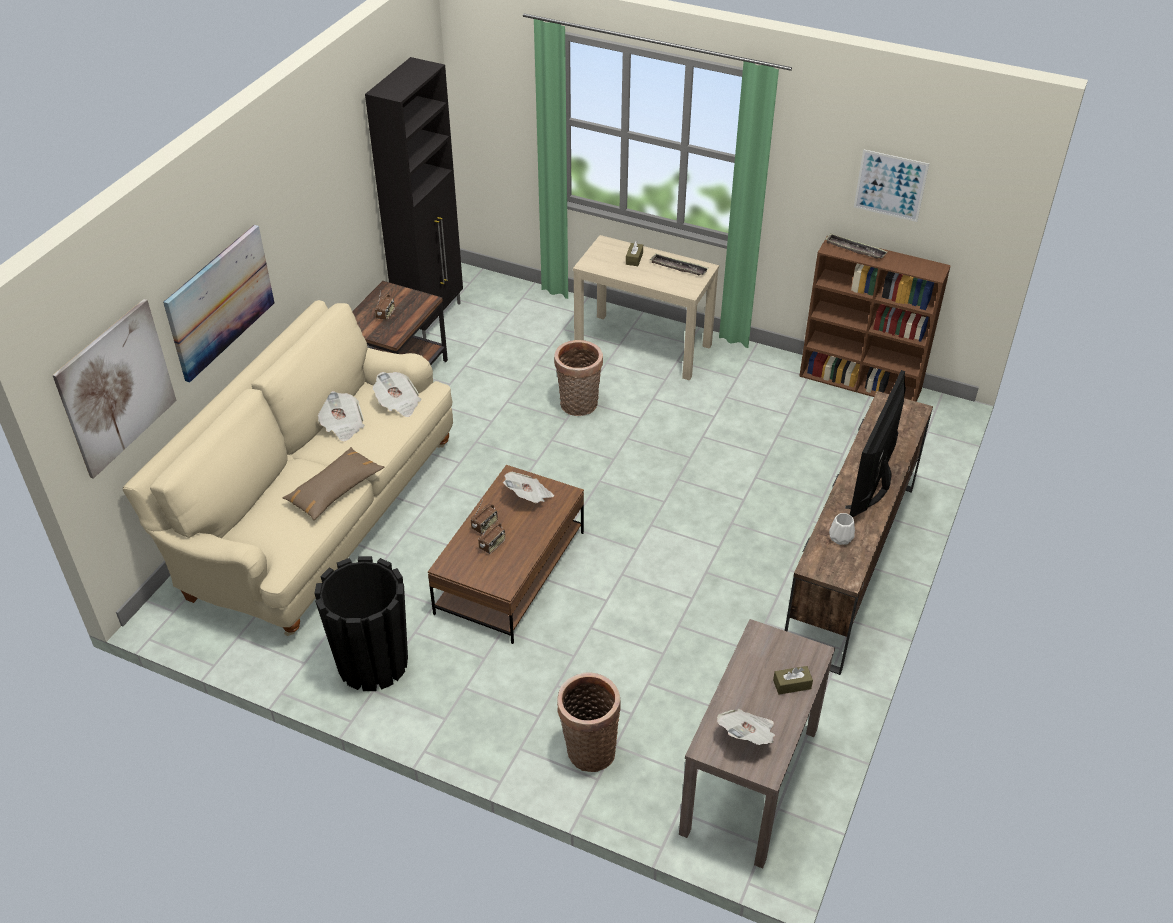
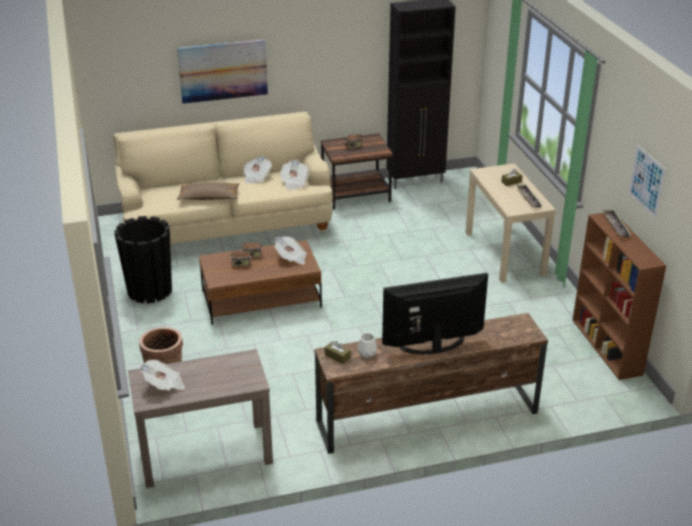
camera: 50 degrees right, 10 degrees down
picture [52,299,177,479] -> none
basket [554,340,603,416] -> none
brown tissue box [773,666,813,694] -> brown tissue box moved to [325,341,351,364]

